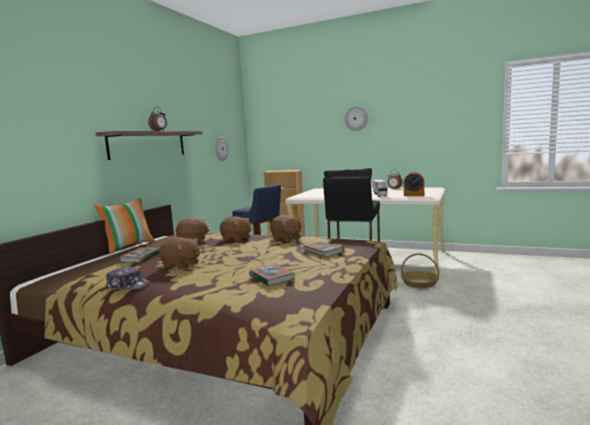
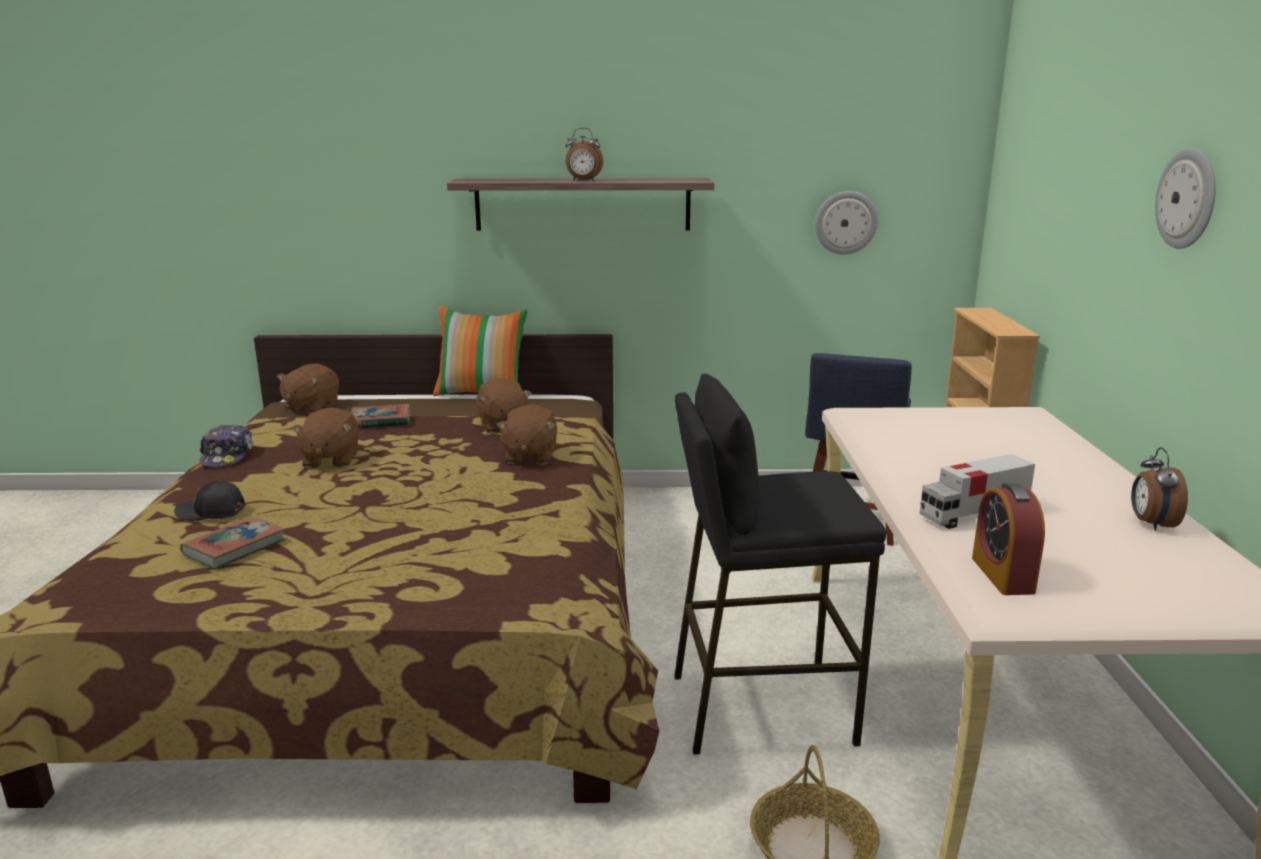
camera: 65 degrees right, 10 degrees up
brown plush toy [270,215,301,241] -> brown plush toy moved to [277,363,339,414]
book [303,241,344,257] -> none
none -> black cap [174,480,245,521]

